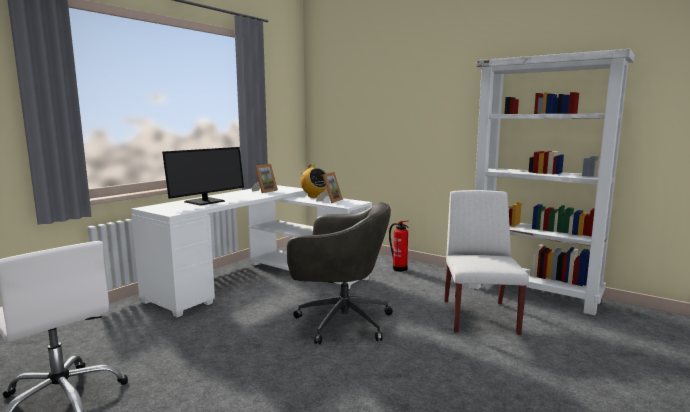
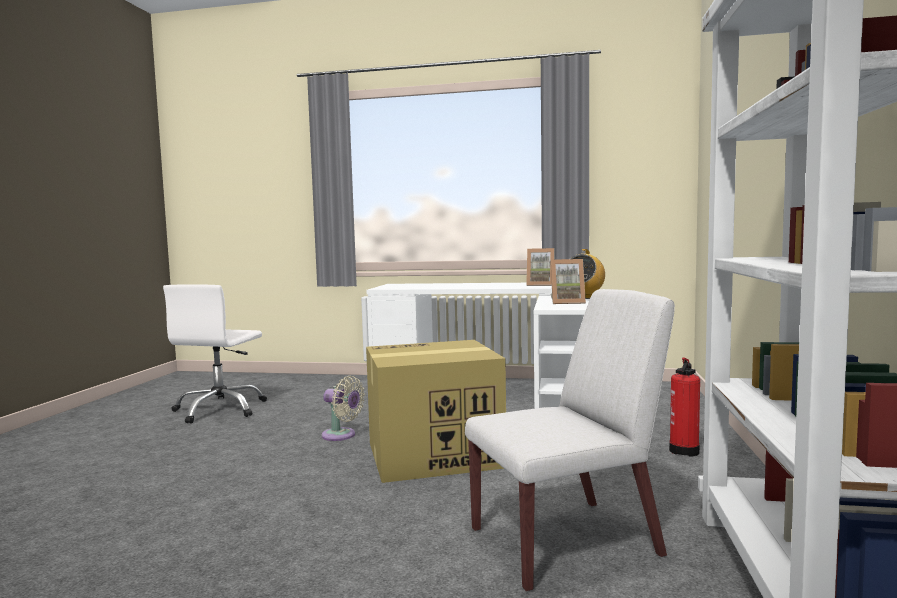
camera: 65 degrees right, 5 degrees down
monitor [162,147,244,206] -> none
grey office chair [287,202,393,344] -> cardboard box [366,340,506,483]
none -> beige fan [322,376,365,441]

